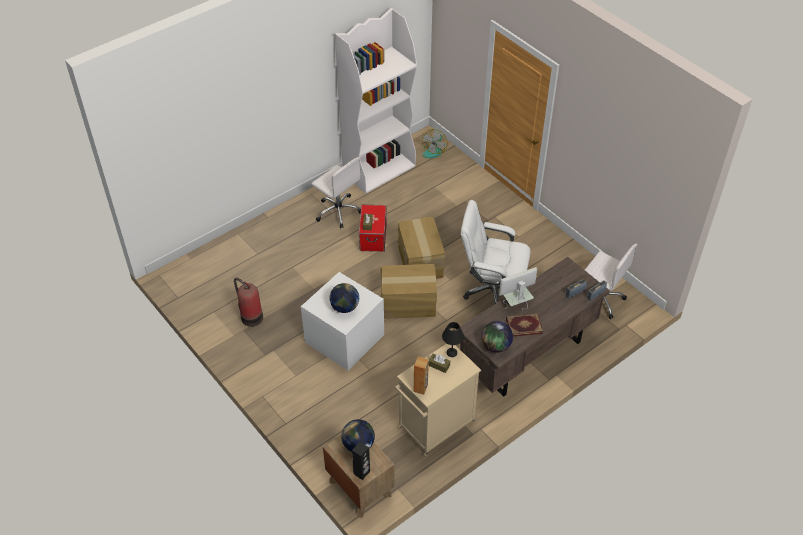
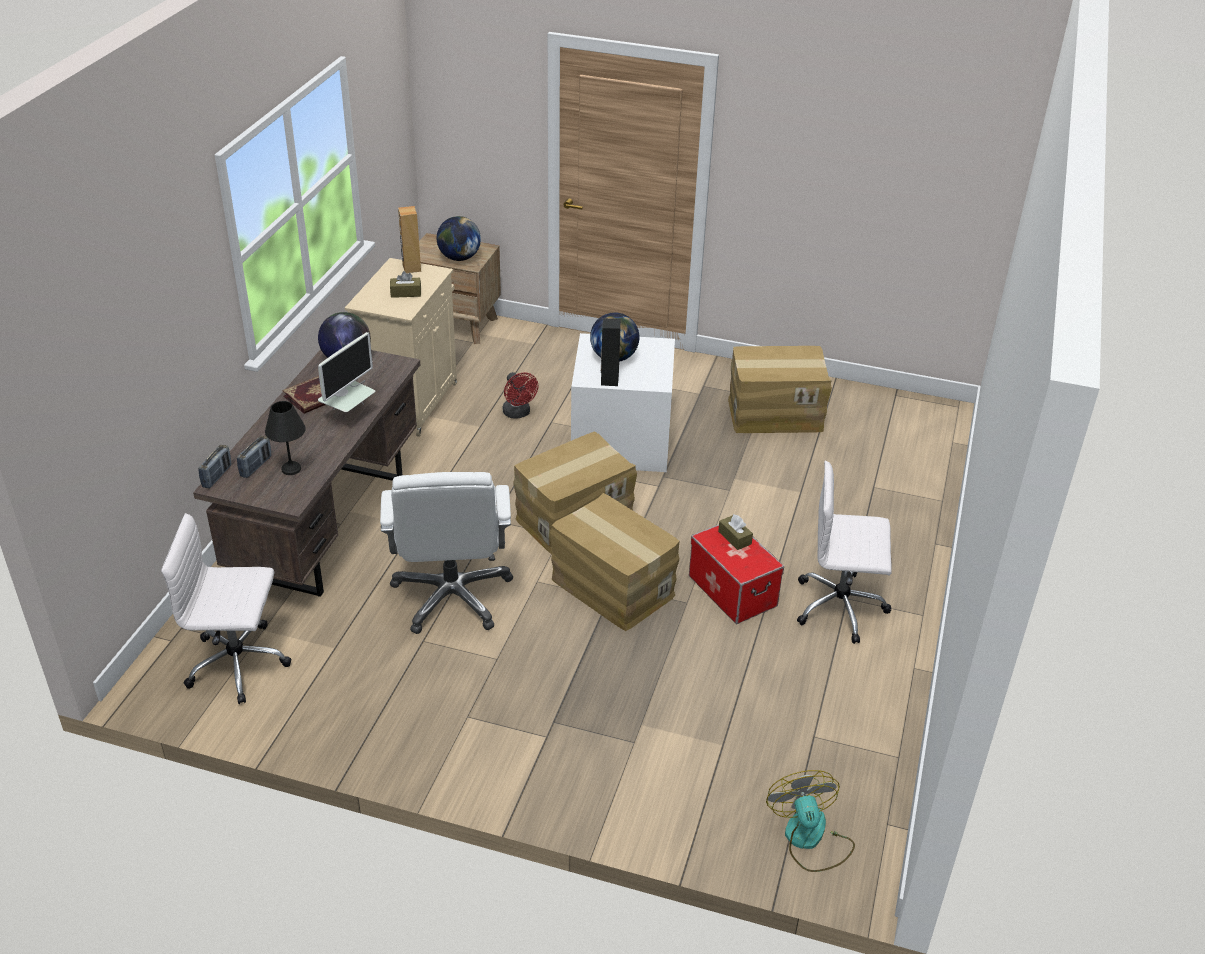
camera: 145 degrees right, 10 degrees down
fire extinguisher [234,277,263,327] -> cardboard box [728,346,832,433]
white bookcase [335,8,417,194] -> none
black speaker [352,442,370,480] -> black speaker moved to [601,318,621,386]
black table lamp [442,322,464,357] -> black table lamp moved to [265,401,306,475]
white office chair [461,200,531,304] -> white office chair turned 105 degrees clockwise [380,472,513,634]
none -> red fan [503,372,538,419]

